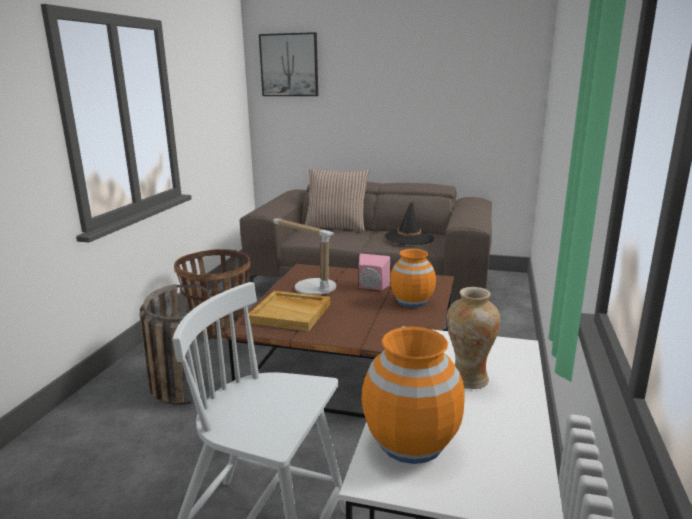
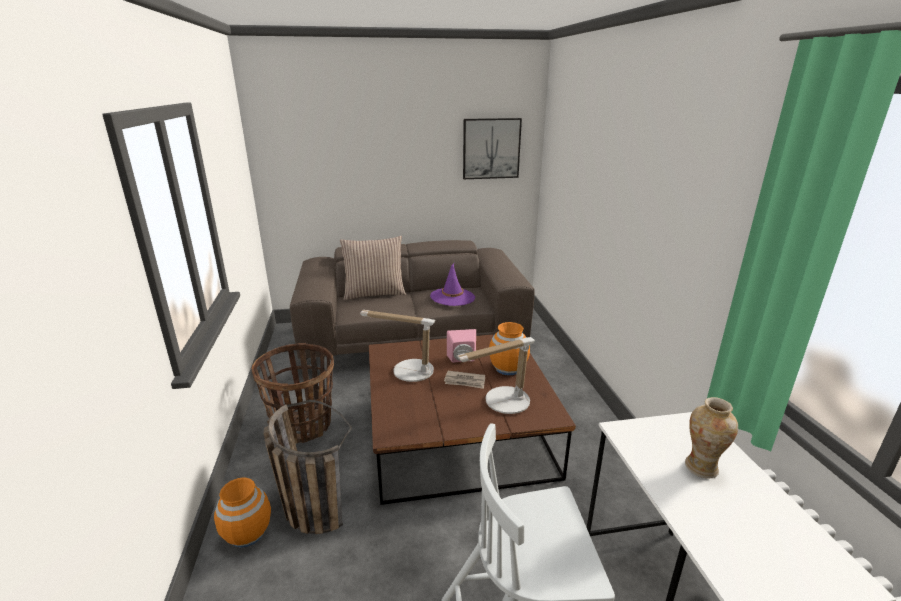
camera: 25 degrees left, 5 degrees up
beige tray [249,291,330,331] -> none
picture [259,32,318,96] -> picture moved to [463,118,522,179]
orange vase [362,327,465,464] -> orange vase moved to [214,477,271,548]
black hat [385,200,434,245] -> purple hat [430,263,475,306]
none -> newspaper [444,371,485,389]
none -> table lamp [456,337,535,414]

